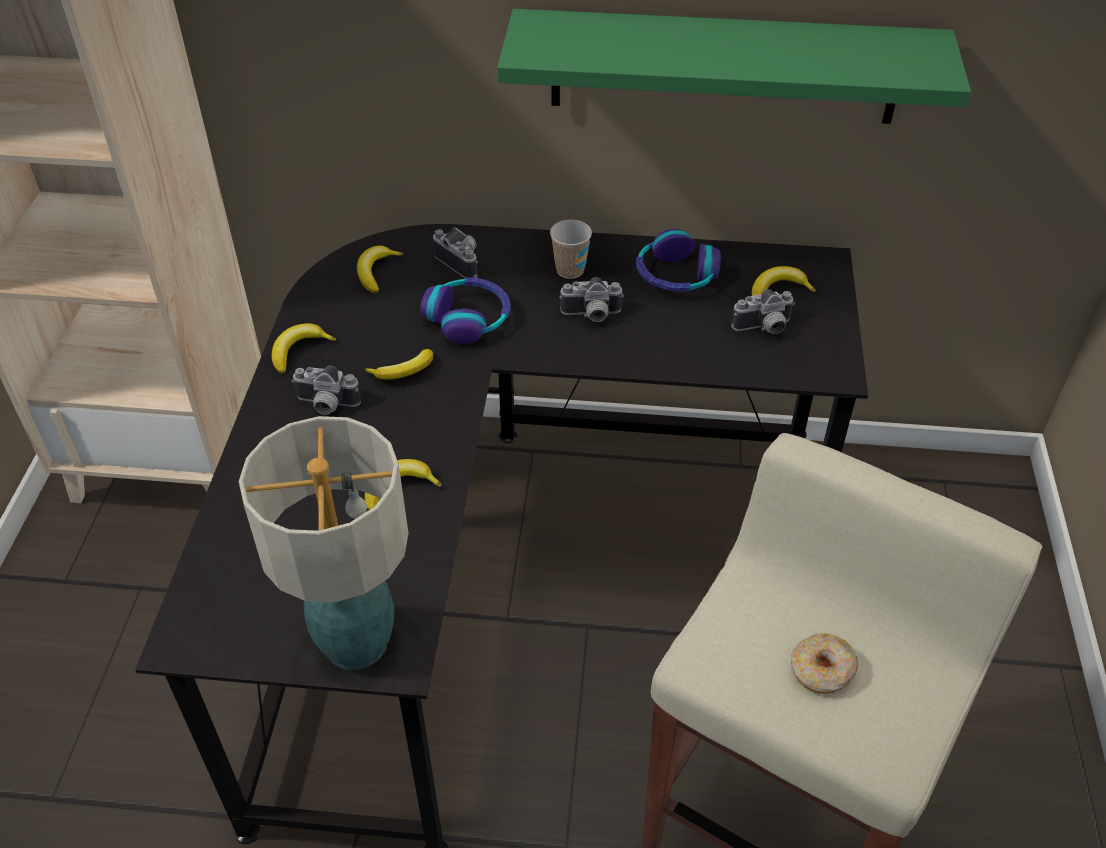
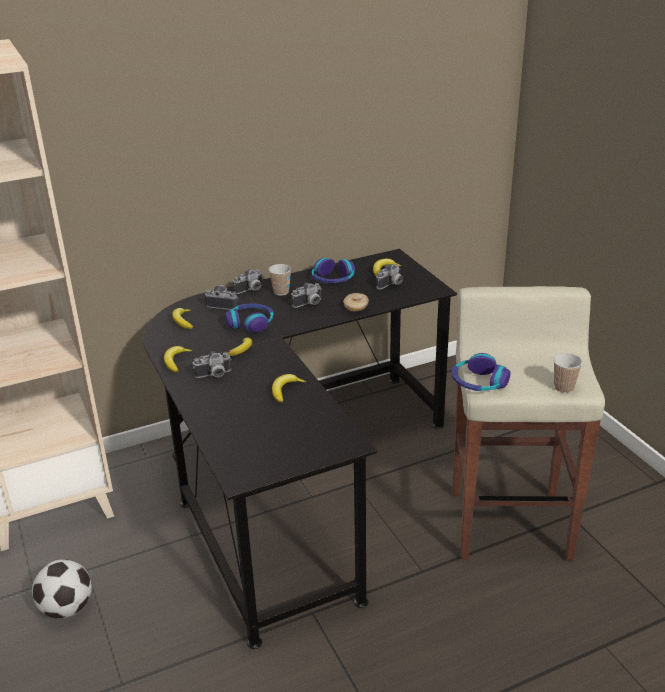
camera: 30 degrees left, 15 degrees down
table lamp [239,416,409,670] -> none
green shelf [497,9,971,124] -> none
donut [791,633,858,694] -> donut moved to [343,293,369,311]
none -> football [32,559,92,618]
none -> camera [233,270,263,294]
none -> headphones [452,353,511,391]
none -> cup [553,353,583,393]

